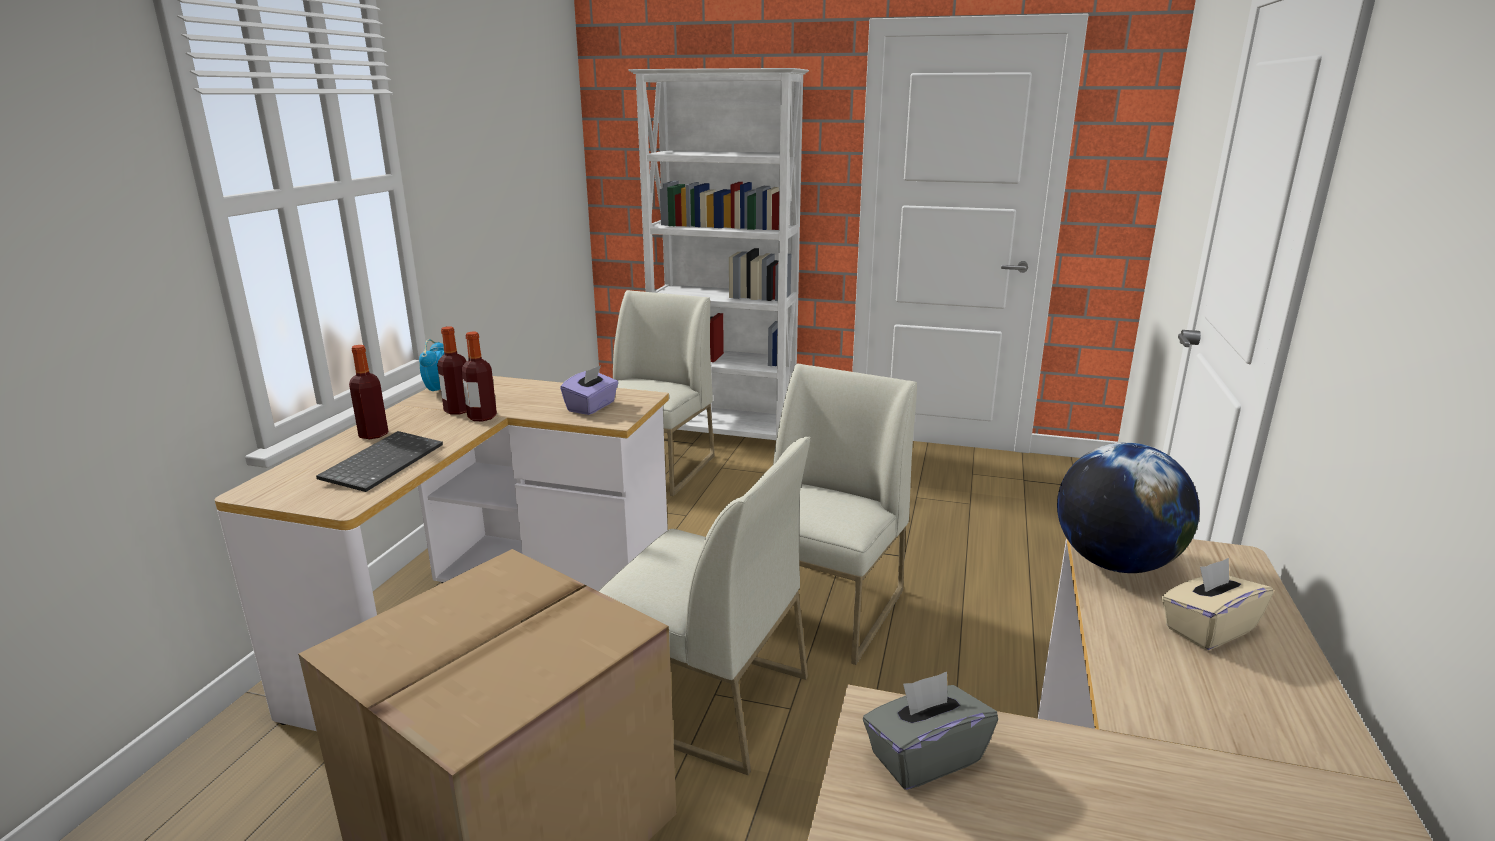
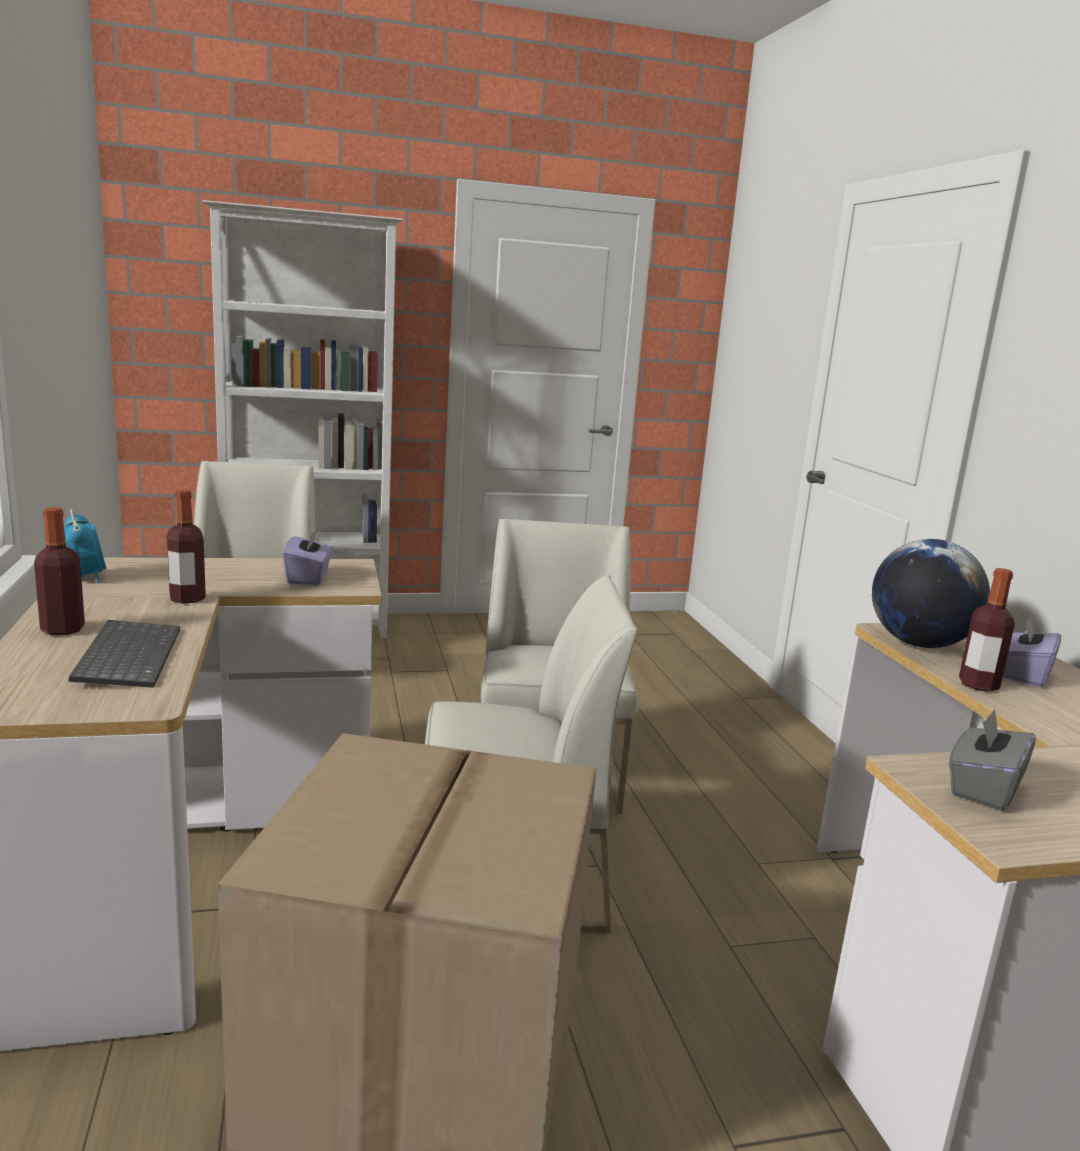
camera: 30 degrees left, 5 degrees down
bottle [437,326,467,415] -> bottle moved to [959,568,1015,692]
beige tissue box [1162,558,1273,650] -> purple tissue box [1003,616,1061,687]

